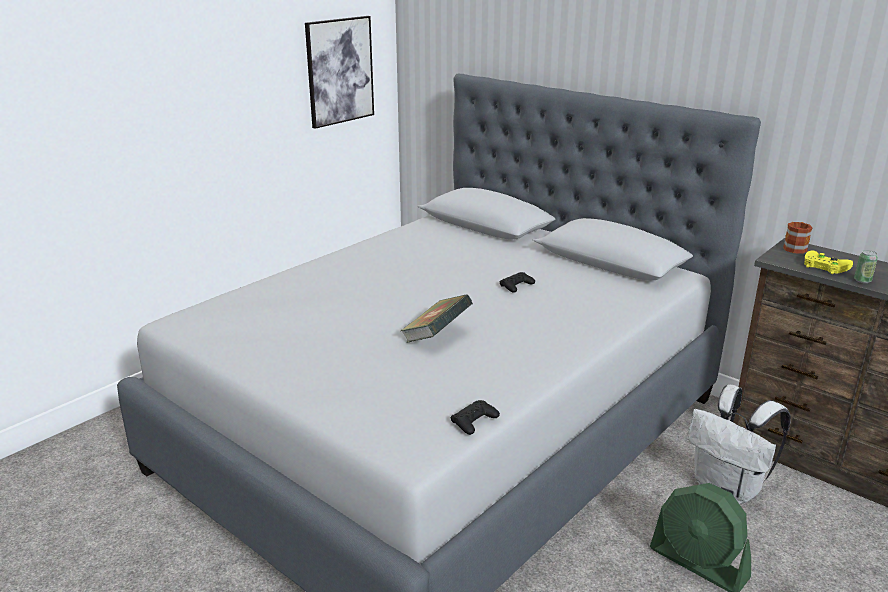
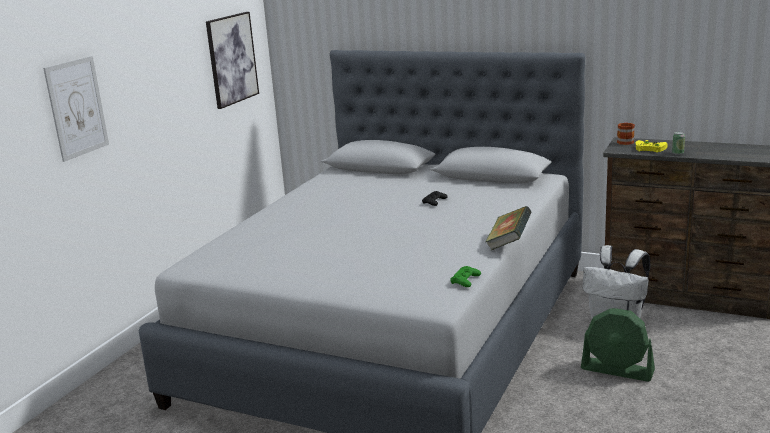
camera: 15 degrees left, 5 degrees down
book [401,294,473,342] -> book moved to [485,206,532,250]
black game controller [451,400,500,435] -> green game controller [450,266,481,287]
none -> picture [43,56,109,162]

